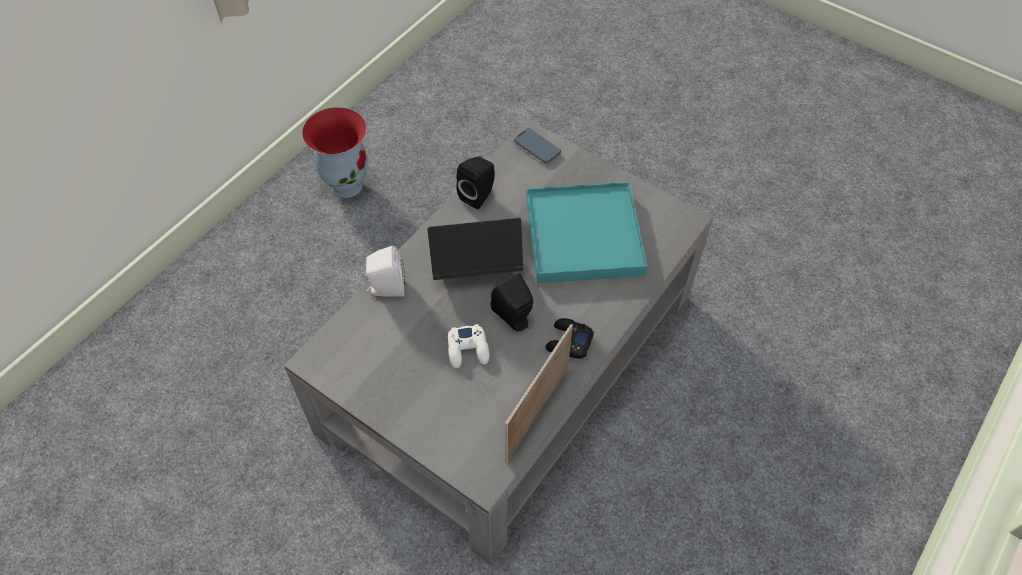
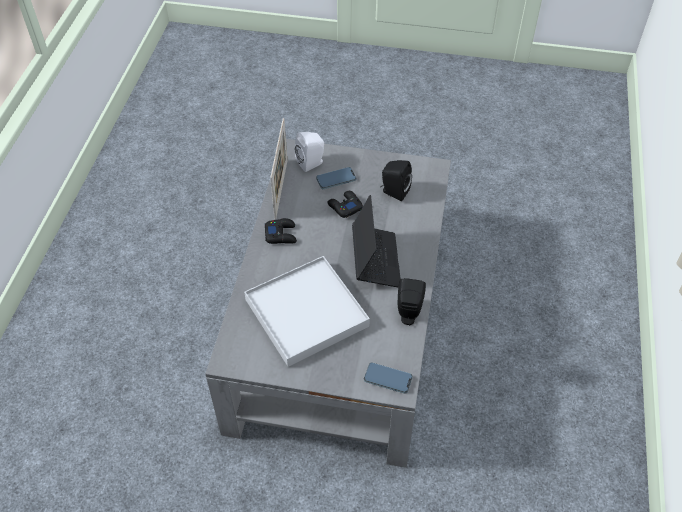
camera: 155 degrees right, 5 degrees down
vase [302,107,368,198] -> none
white speaker [366,246,405,297] -> white speaker moved to [295,132,324,172]
laptop [427,218,523,280] -> laptop turned 60 degrees counterclockwise [352,195,401,287]
white game controller [448,324,489,368] -> black game controller [327,191,363,218]
black speaker [491,273,533,331] -> black speaker moved to [381,160,412,201]
turquoise tray [526,182,647,283] -> white tray [244,256,370,367]
none -> phone [316,167,356,189]

